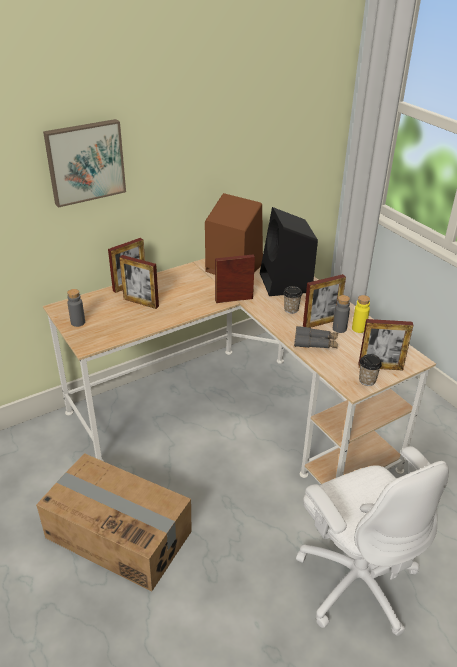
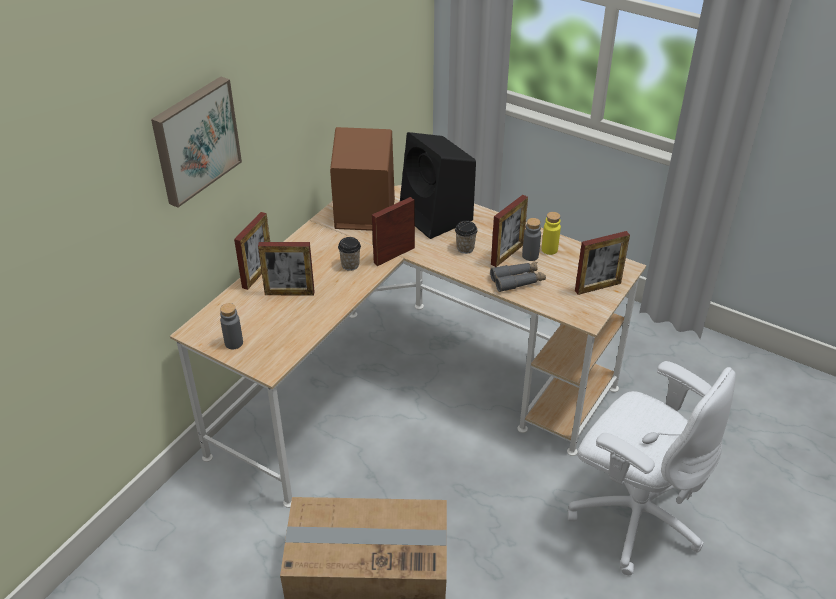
camera: 25 degrees left, 5 degrees up
cup [359,354,382,386] -> cup moved to [338,237,361,271]

